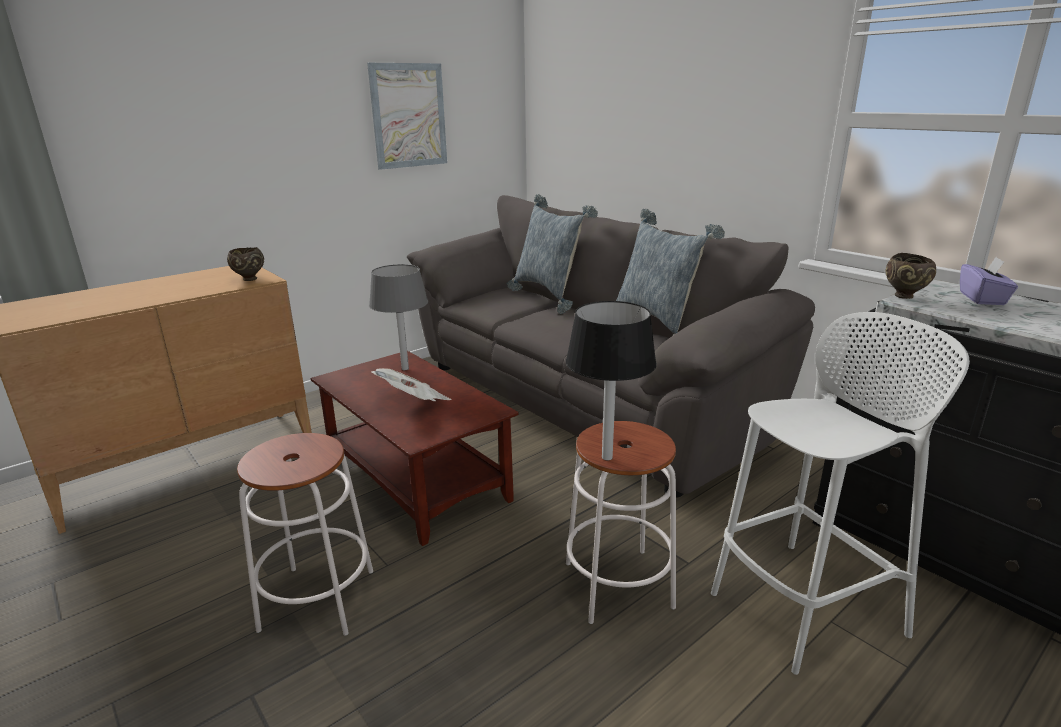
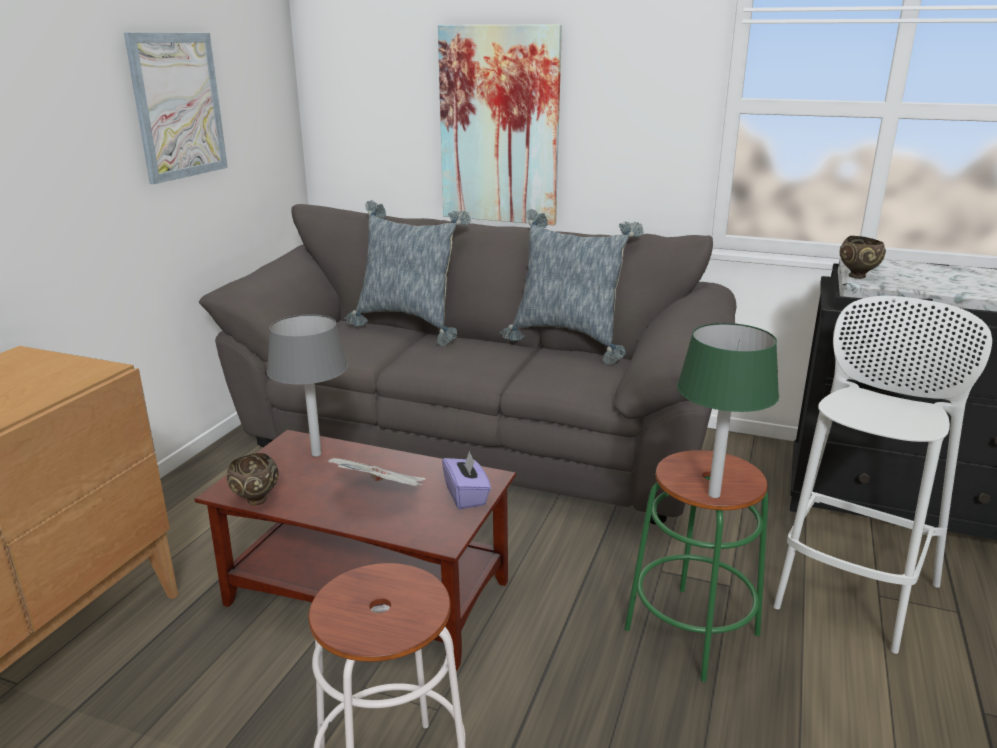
camera: 30 degrees left, 0 degrees up
brown bowl [227,247,264,281] -> brown bowl moved to [227,453,278,505]
black table lamp [566,301,657,460] -> green table lamp [677,323,779,498]
white stool [566,421,676,624] -> green stool [625,450,768,682]
purple tissue box [960,257,1018,305] -> purple tissue box moved to [442,450,491,509]
none -> picture [438,24,562,225]

